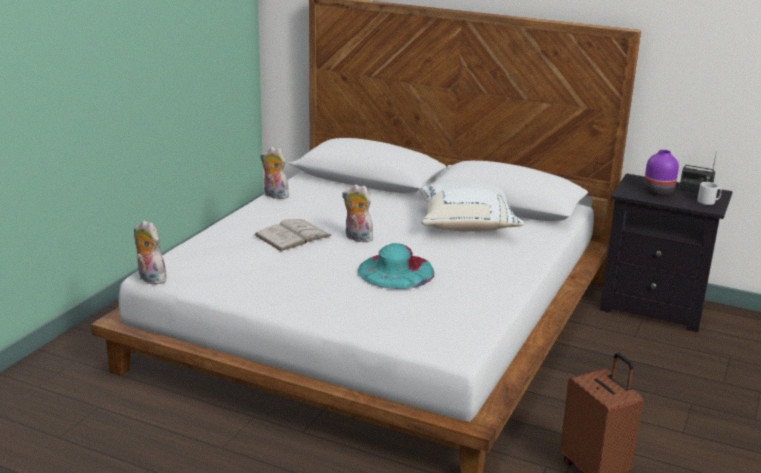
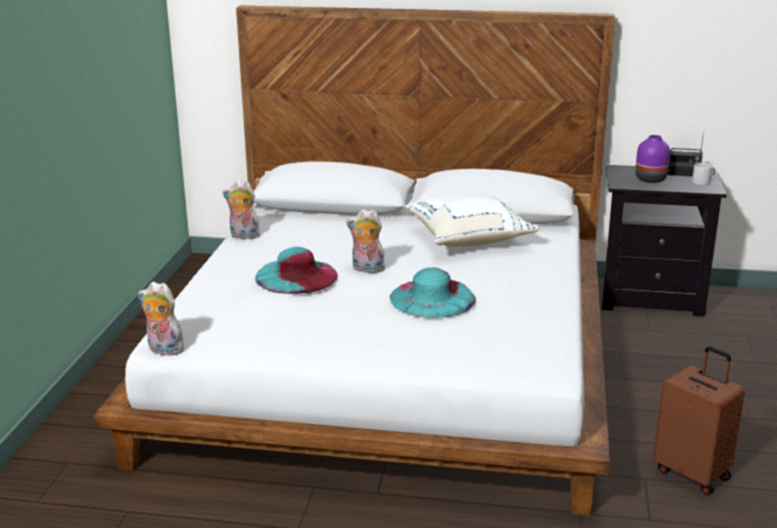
camera: 15 degrees left, 0 degrees up
white book [254,219,332,251] -> turquoise hat [255,247,338,294]

